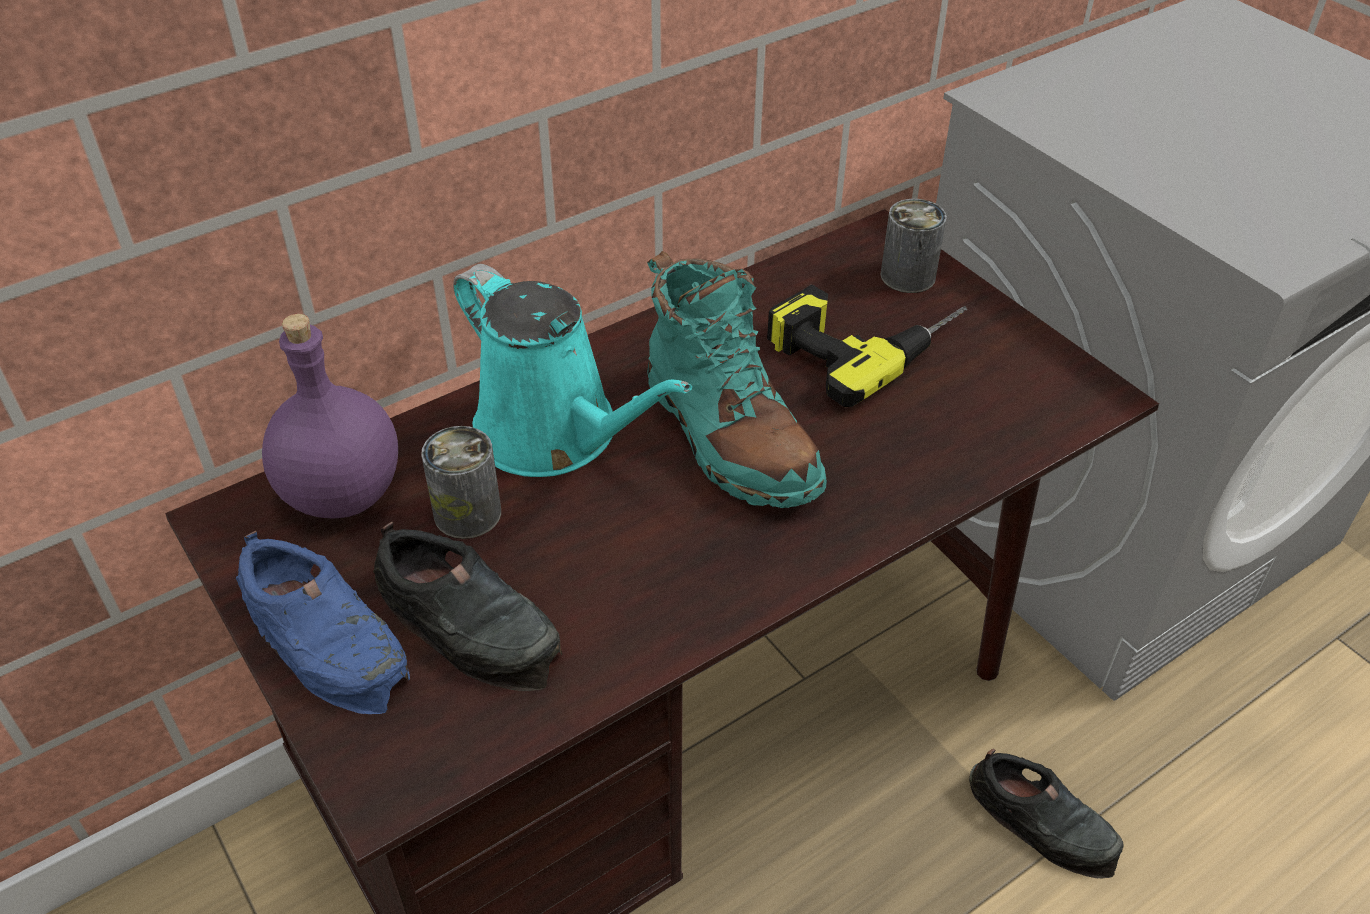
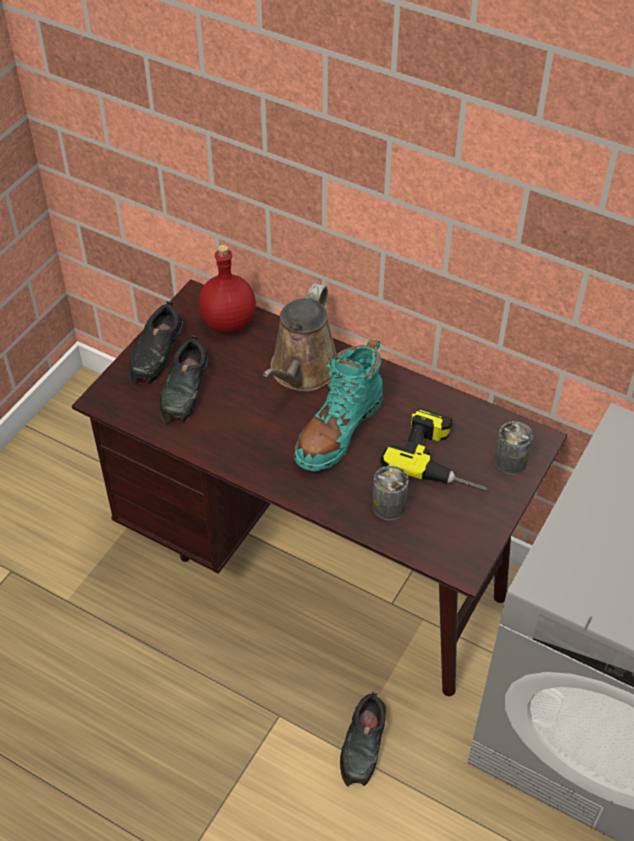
camera: 65 degrees right, 5 degrees up
blue shoe [236,531,410,714] -> black shoe [129,301,183,384]
purple bottle [262,314,398,519] -> red bottle [199,245,256,333]
can [421,426,501,539] -> can moved to [372,466,408,520]
turquoise watering can [453,264,692,477] -> brown watering can [263,283,337,391]

